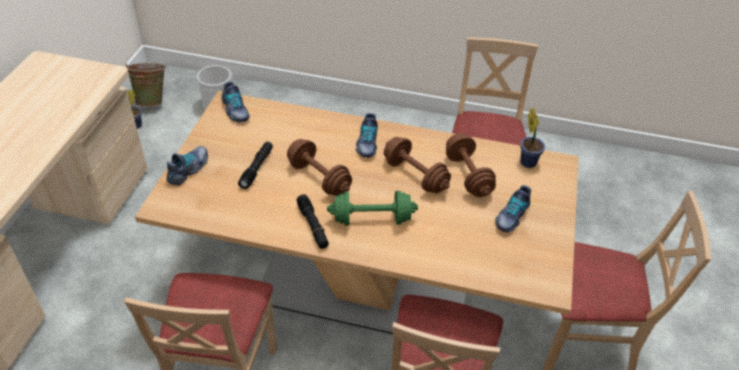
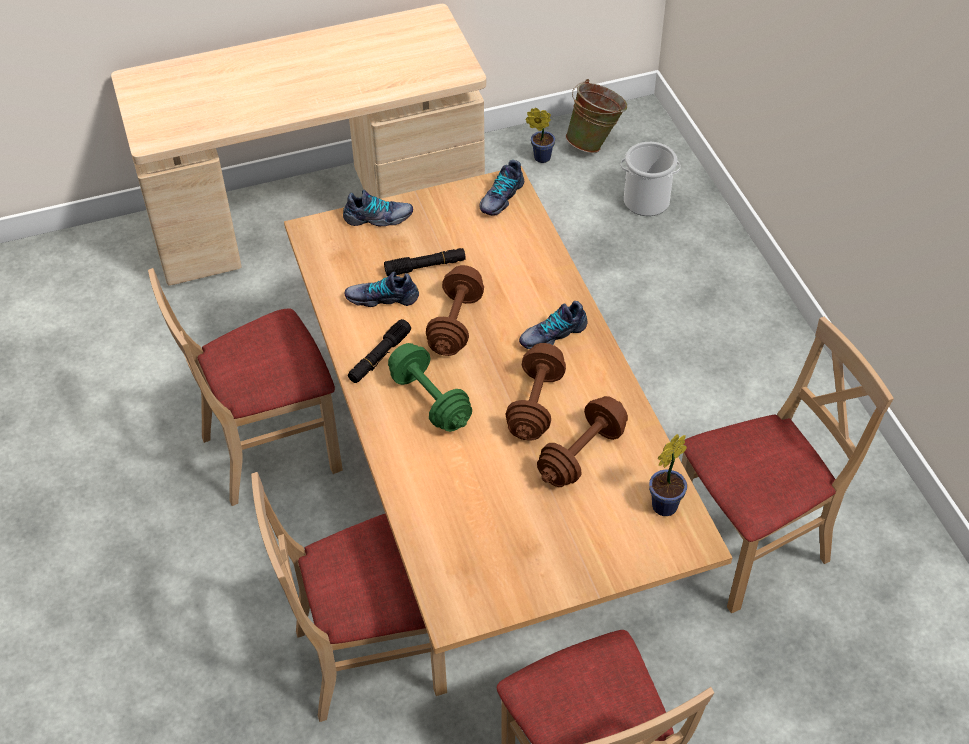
camera: 60 degrees right, 5 degrees up
shoe [495,185,531,232] -> shoe moved to [345,272,419,307]

